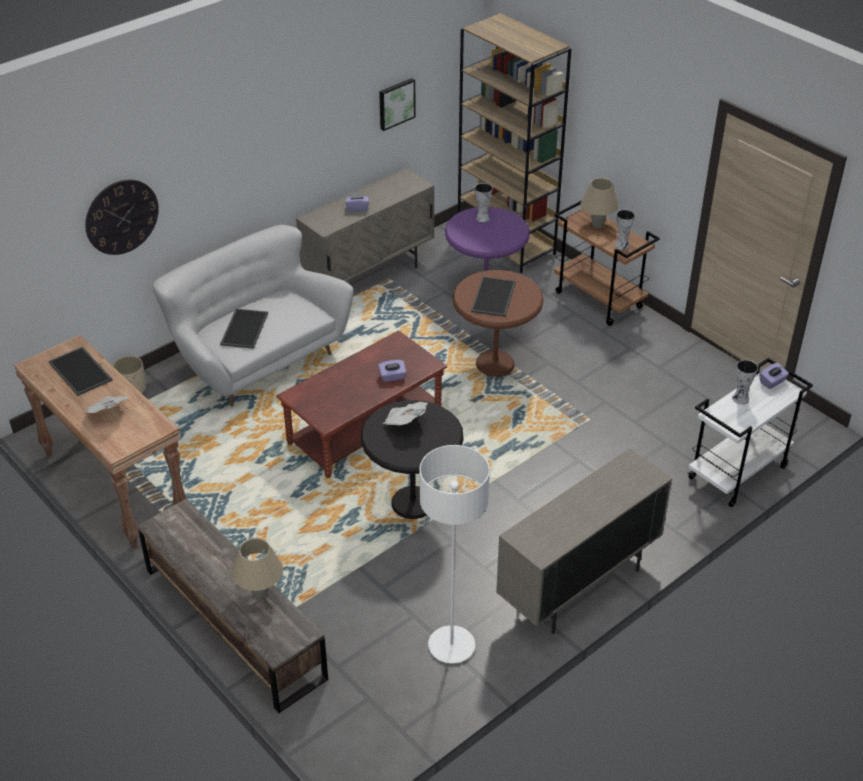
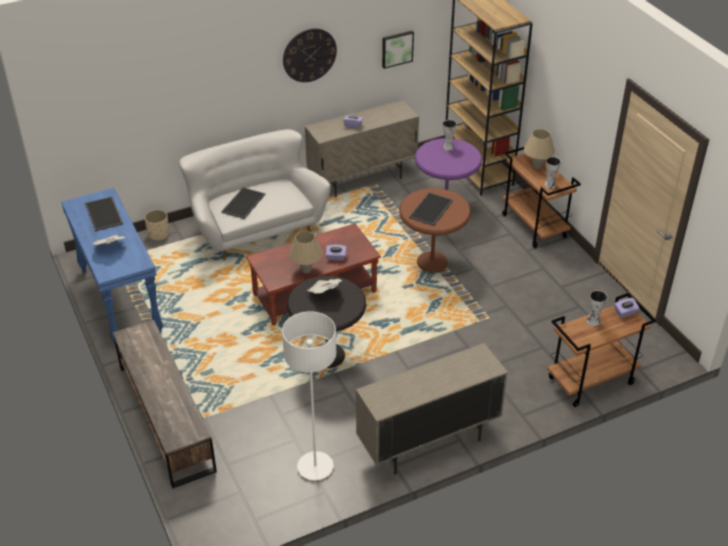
camera: 15 degrees right, 0 degrees up
brown console table [14,335,186,548] -> blue console table [61,188,163,344]
wall clock [85,179,159,255] -> wall clock moved to [283,28,337,82]
beige table lamp [232,538,283,598] -> beige table lamp moved to [289,231,323,273]
white cart [688,358,813,507] -> brown cart [547,293,656,407]

